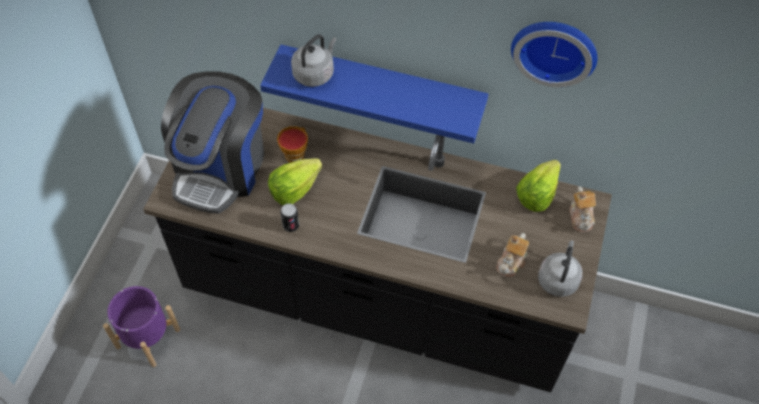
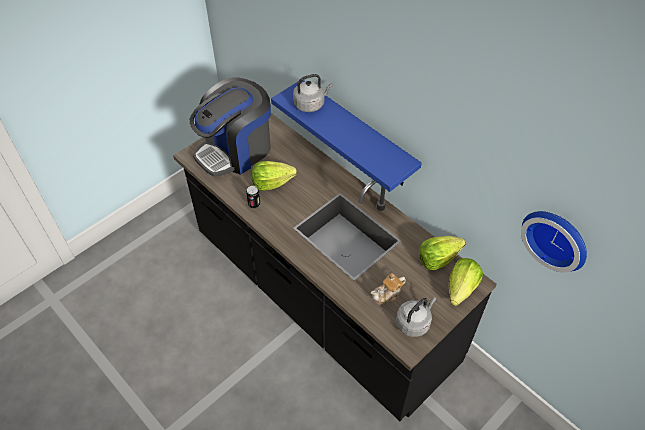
camera: 30 degrees right, 5 degrees down
purple planter [103,286,180,367] -> none
cup [277,126,308,163] -> none
wall clock [511,22,598,87] -> wall clock moved to [521,211,587,272]
teapot [569,186,596,232] -> lettuce [449,258,483,306]

